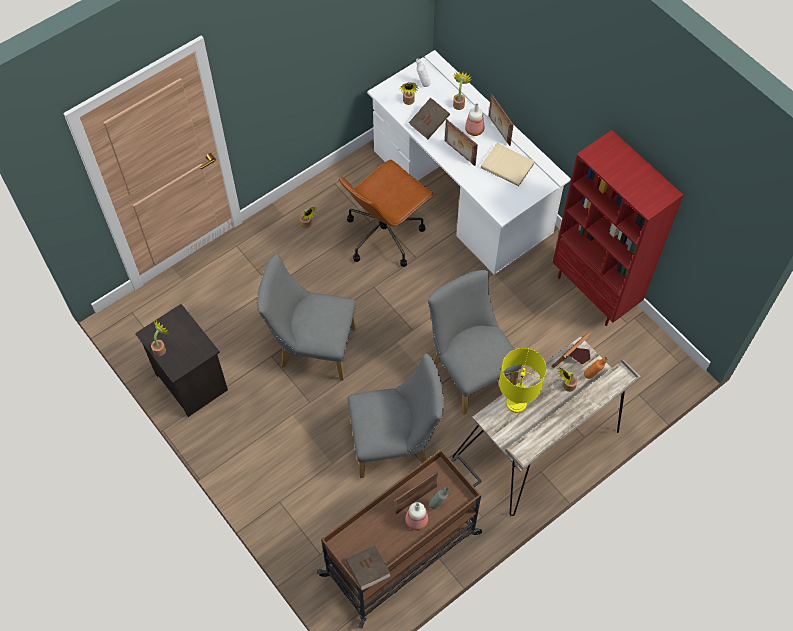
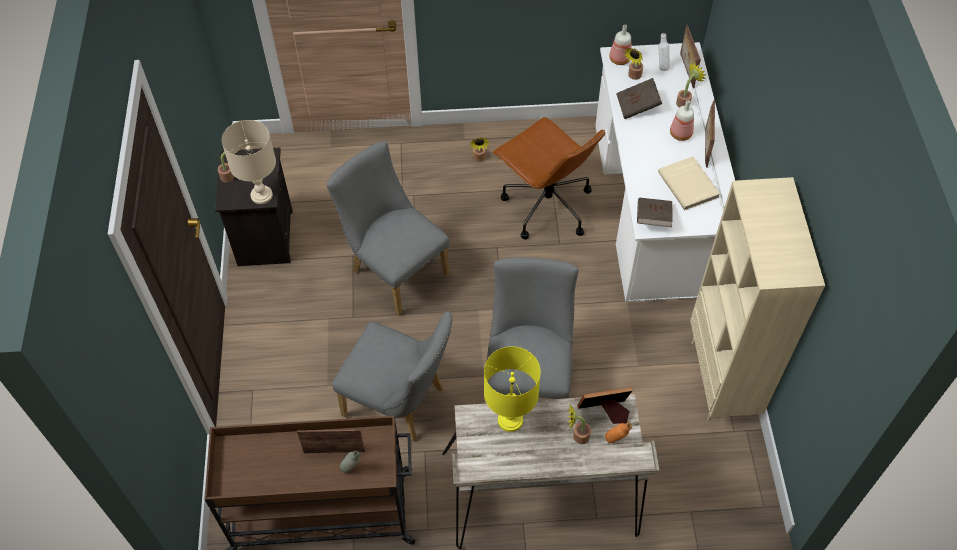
camera: 35 degrees right, 5 degrees down
brown office chair [339,159,434,267] -> brown office chair turned 120 degrees counterclockwise [493,117,605,239]
brown book [346,545,391,591] -> brown book moved to [637,198,673,227]
bottle [405,502,428,530] -> bottle moved to [609,25,631,65]
picture frame [445,119,478,166] -> picture frame moved to [680,24,701,88]
red bookcase [552,130,683,326] -> beige bookcase [690,177,825,421]
none -> beige table lamp [222,120,276,204]

